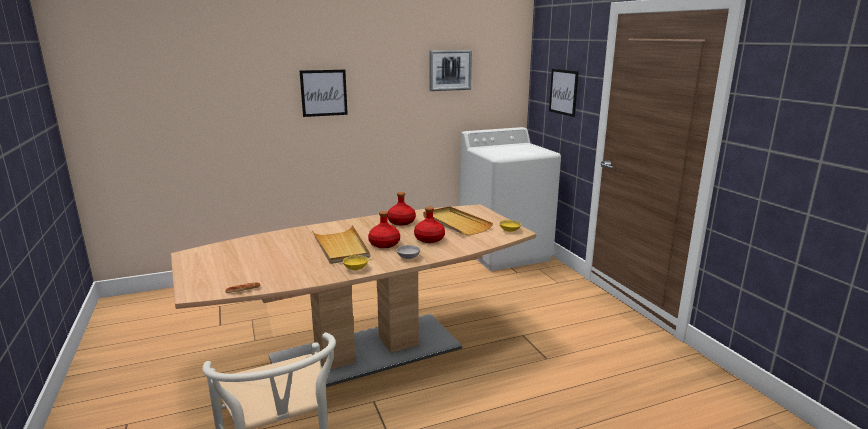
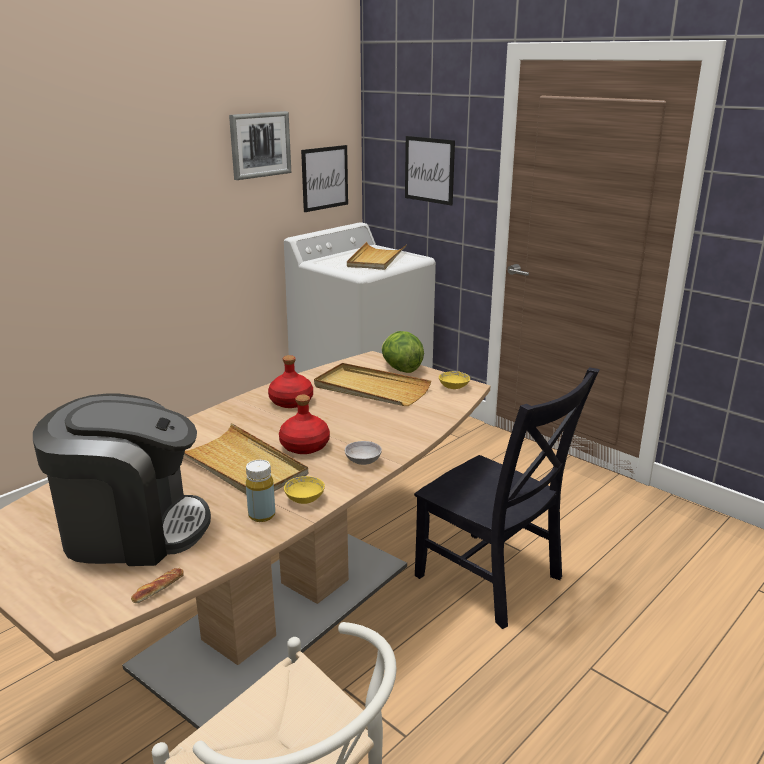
camera: 25 degrees left, 5 degrees up
picture [300,70,348,117] -> picture moved to [301,145,348,212]
red bottle [414,207,445,243] -> none
none -> coffee machine [33,393,211,566]
none -> yellow bottle [246,460,275,522]
none -> beige tray [347,242,407,270]
none -> lettuce [381,331,424,373]
none -> black chair [414,367,600,629]

